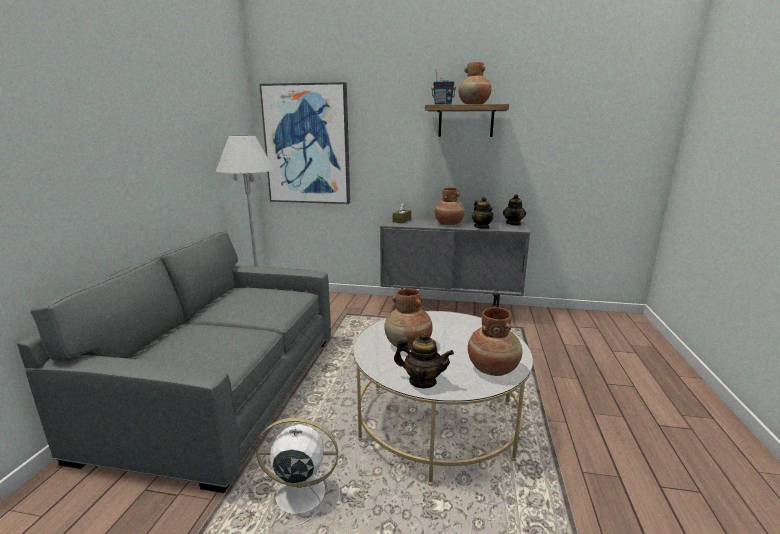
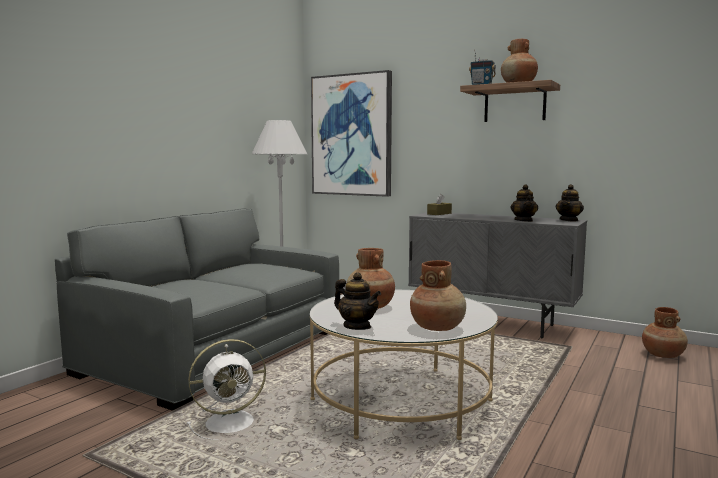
camera: 20 degrees right, 10 degrees down
white fan [256,418,340,526] -> white fan turned 135 degrees clockwise [187,339,266,440]
brown vase [435,187,465,225] -> brown vase moved to [642,307,688,358]

